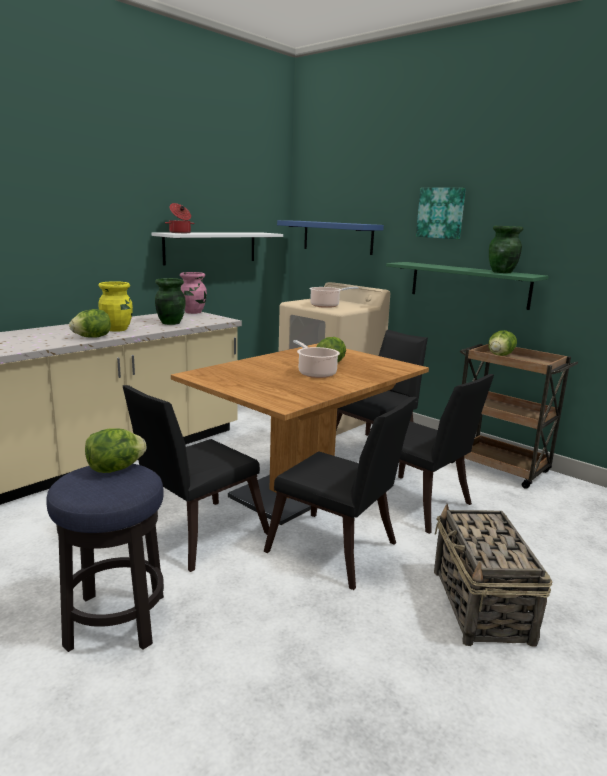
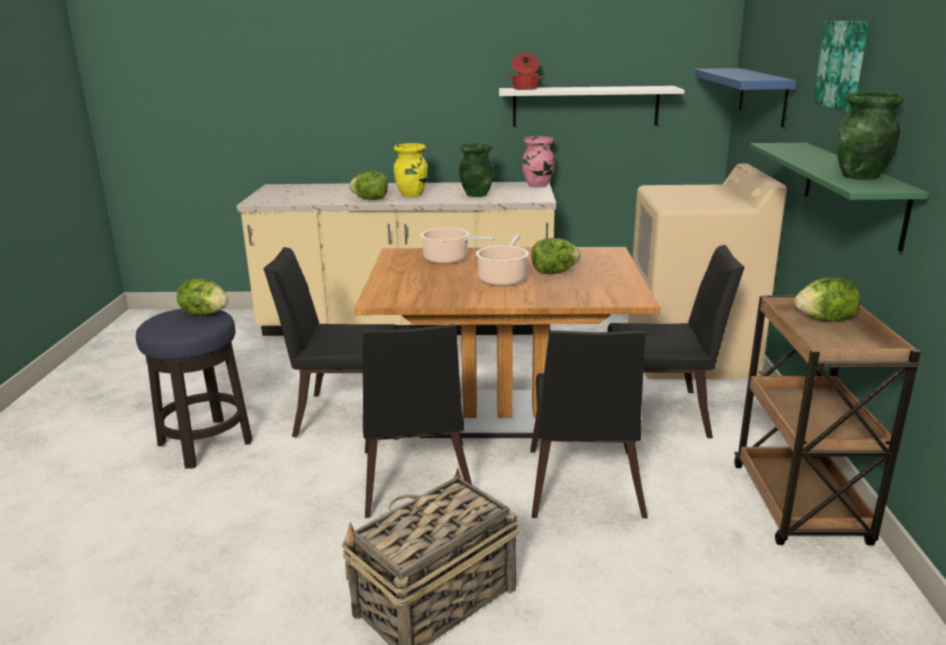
camera: 50 degrees right, 5 degrees up
cooking pot [309,287,359,308] -> cooking pot moved to [420,228,494,264]

